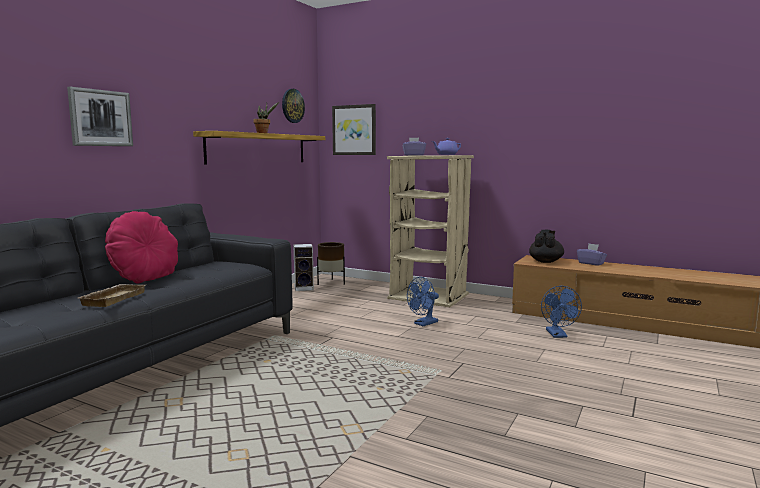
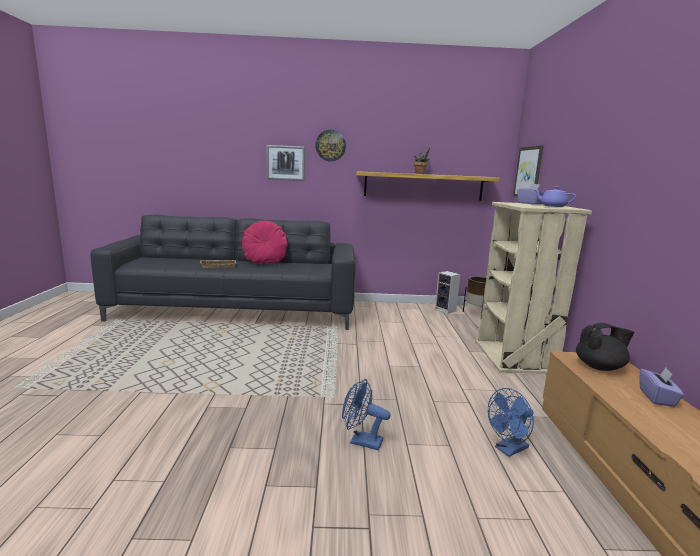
camera: 60 degrees right, 5 degrees up
wall clock [282,89,305,123] -> wall clock moved to [315,130,346,162]
blue fan [407,277,439,326] -> blue fan moved to [342,379,391,450]

